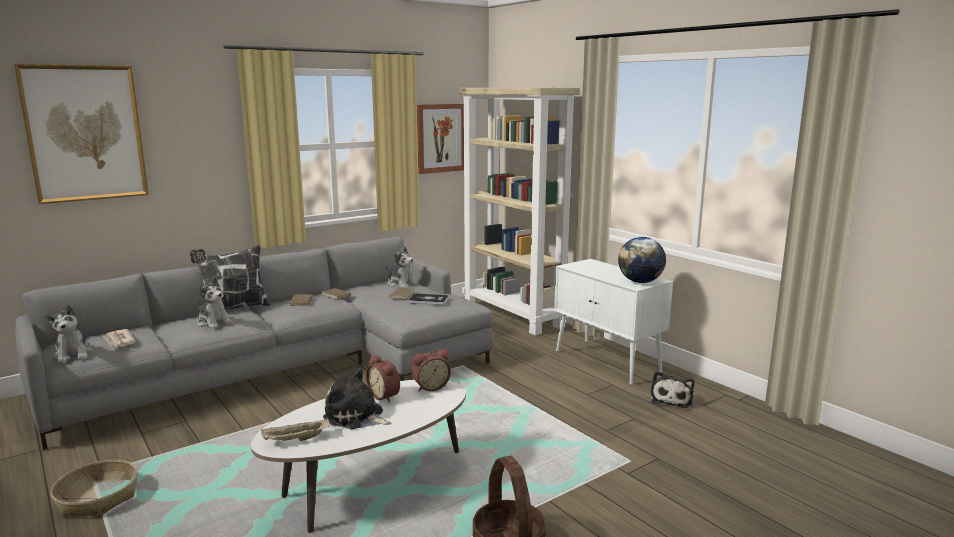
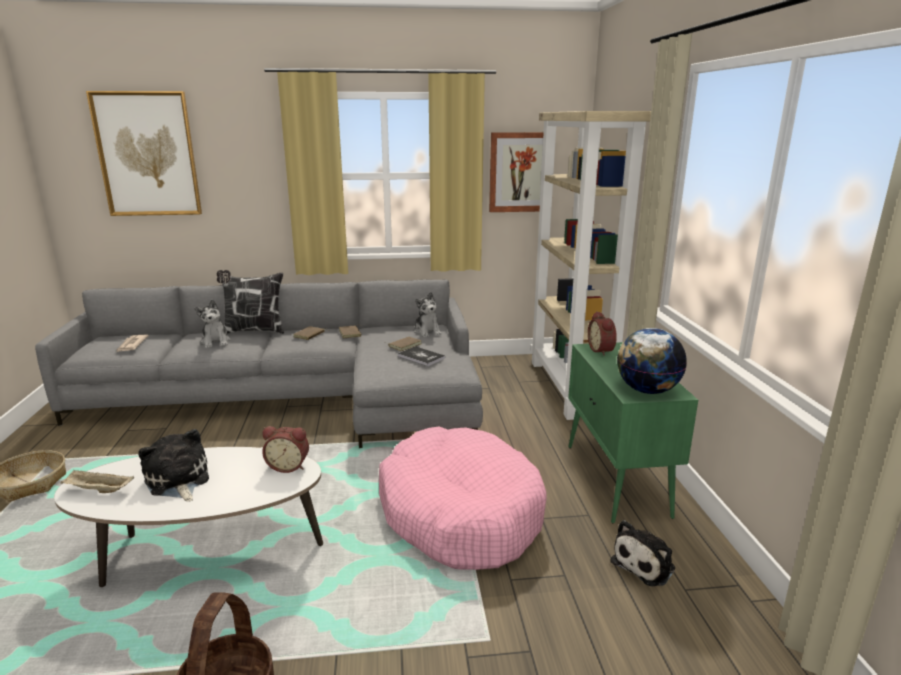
camera: 30 degrees right, 5 degrees up
plush toy [45,305,93,363] -> none
alarm clock [366,355,400,403] -> alarm clock moved to [588,311,617,356]
white cabinet [554,259,673,385] -> green cabinet [568,342,698,523]
none -> pink dog bed [379,427,547,570]

